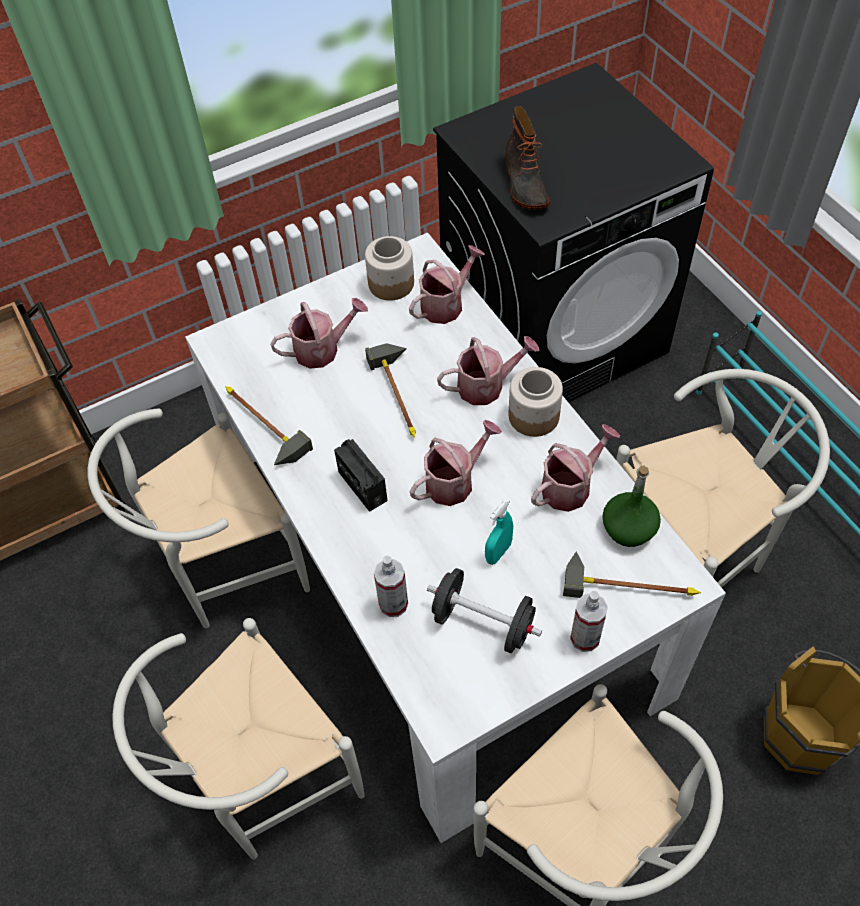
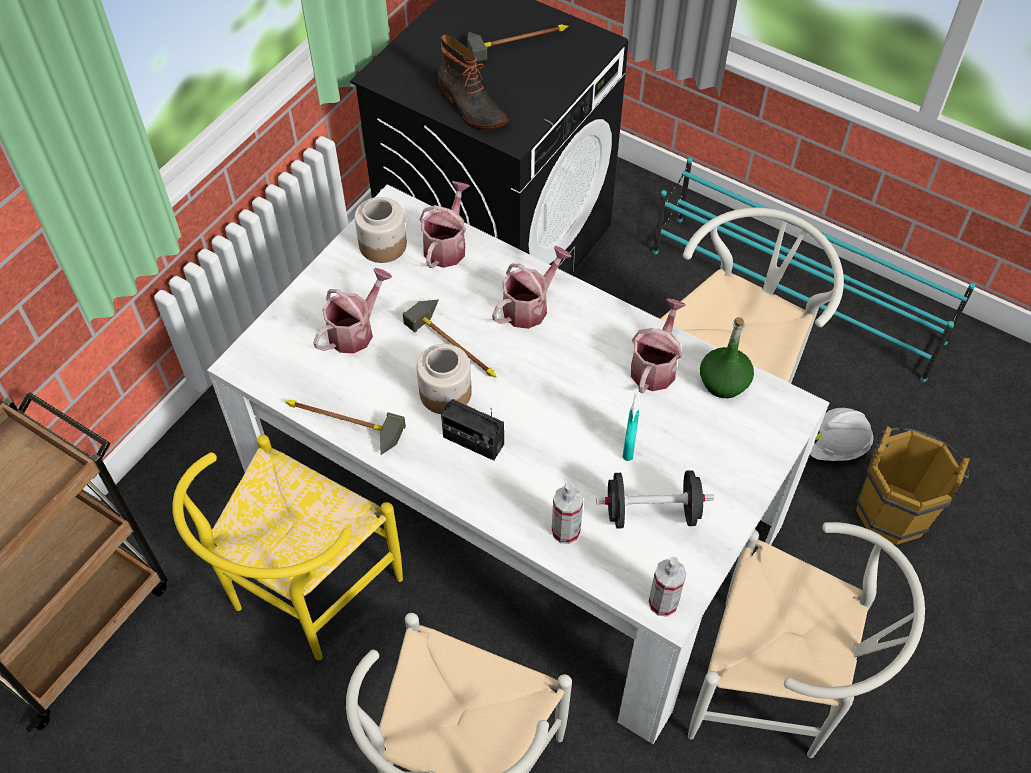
camera: 30 degrees left, 0 degrees up
white chair [88,408,310,628] -> yellow chair [172,434,403,660]
watering can [410,420,502,506] -> none
jar [509,367,563,437] -> jar moved to [417,344,472,414]
hammer [563,551,701,598] -> hammer moved to [467,24,568,62]
spray bottle [570,591,608,652] -> spray bottle moved to [648,557,686,617]
none -> white hard hat [810,408,874,461]

